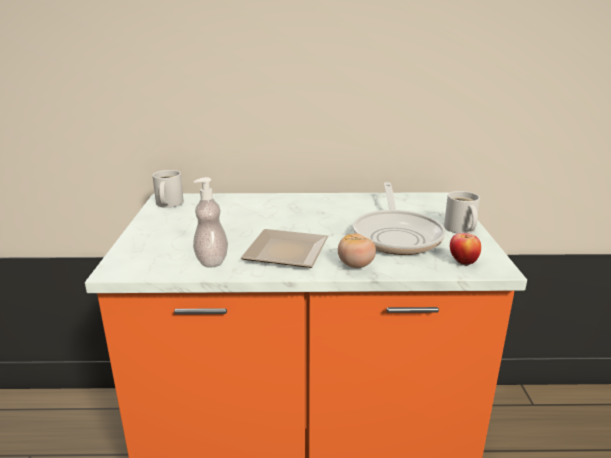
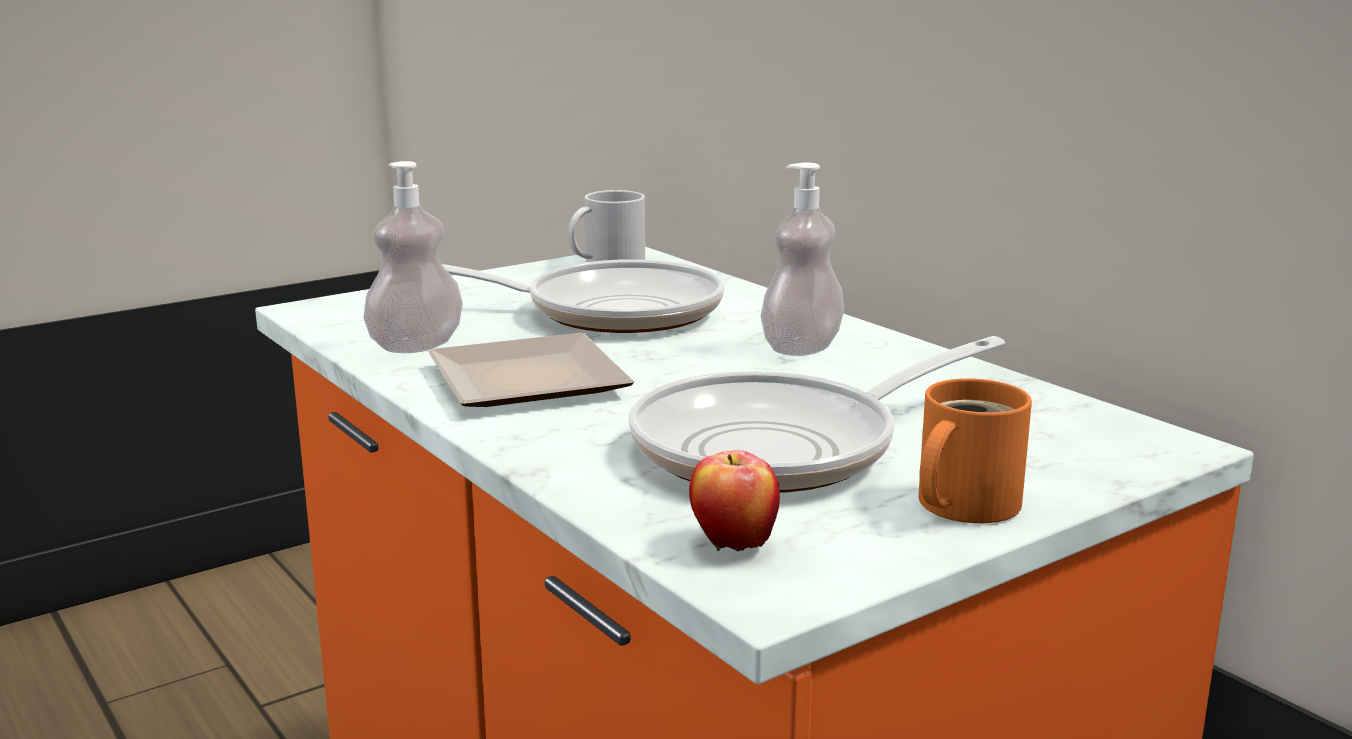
camera: 55 degrees right, 5 degrees down
tomato [338,234,376,268] -> none
white mug [444,191,480,234] -> orange mug [918,378,1032,523]
none -> frying pan [442,259,724,333]
none -> soap dispenser [761,163,844,356]

